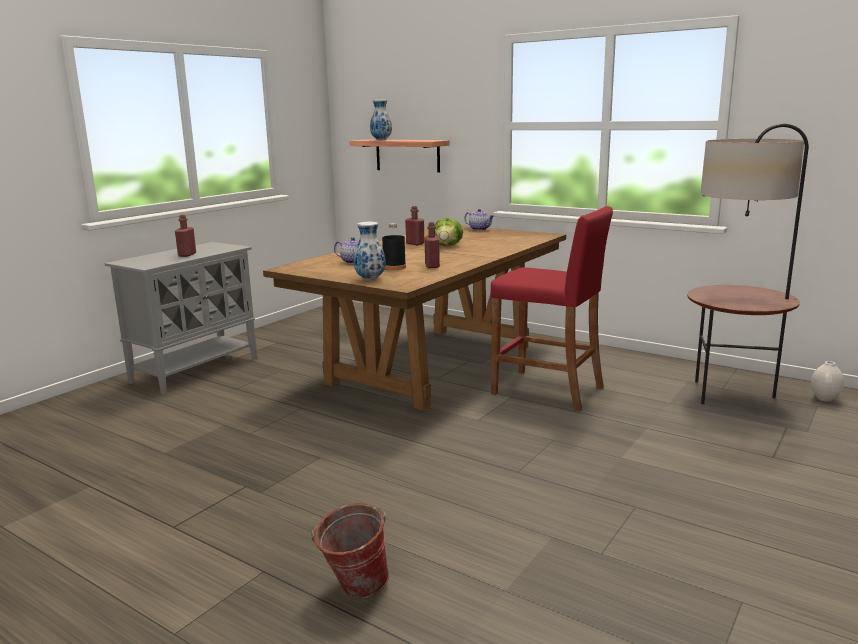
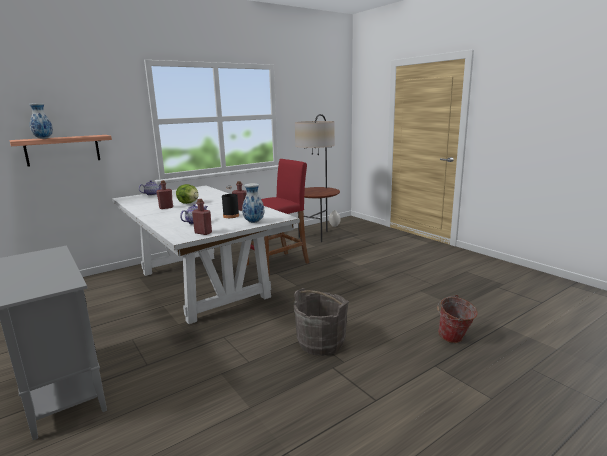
camera: 70 degrees left, 0 degrees up
red bottle [175,215,196,257] -> red bottle moved to [192,199,212,235]
brown dining table [263,226,566,411] -> white dining table [112,185,300,324]
none -> grey bucket [294,288,349,356]

